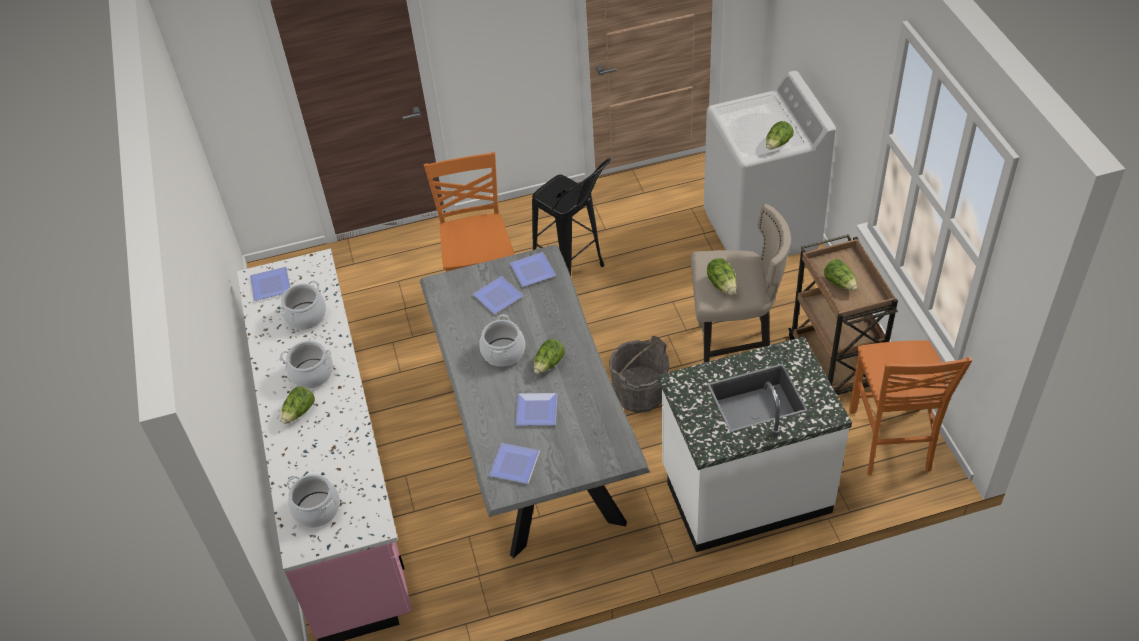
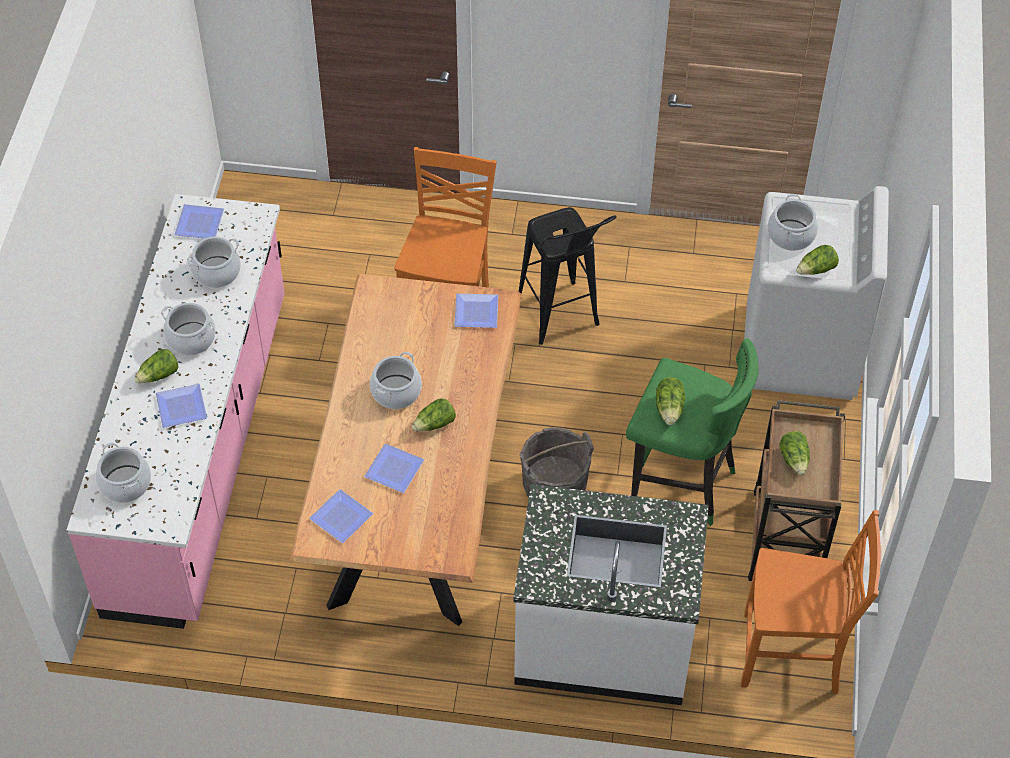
camera: 20 degrees right, 5 degrees up
grey dining table [420,244,650,558] -> brown dining table [290,274,521,626]
plate [473,276,524,314] -> plate moved to [156,384,207,428]
beige stool [691,204,791,363] -> green stool [626,339,759,526]
orange chair [849,341,972,476] -> orange chair turned 105 degrees counterclockwise [741,510,881,694]
none -> cooking pot [768,194,818,251]

